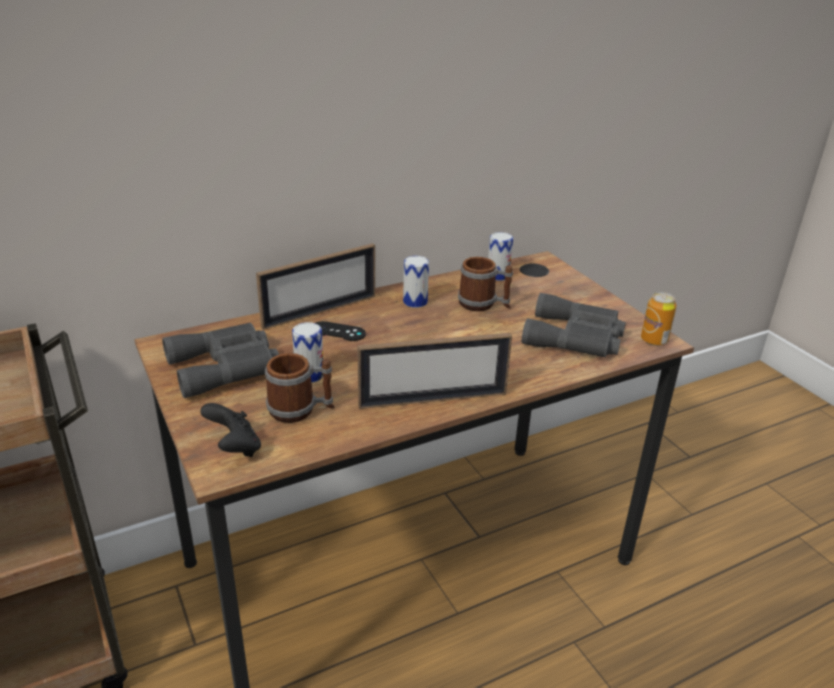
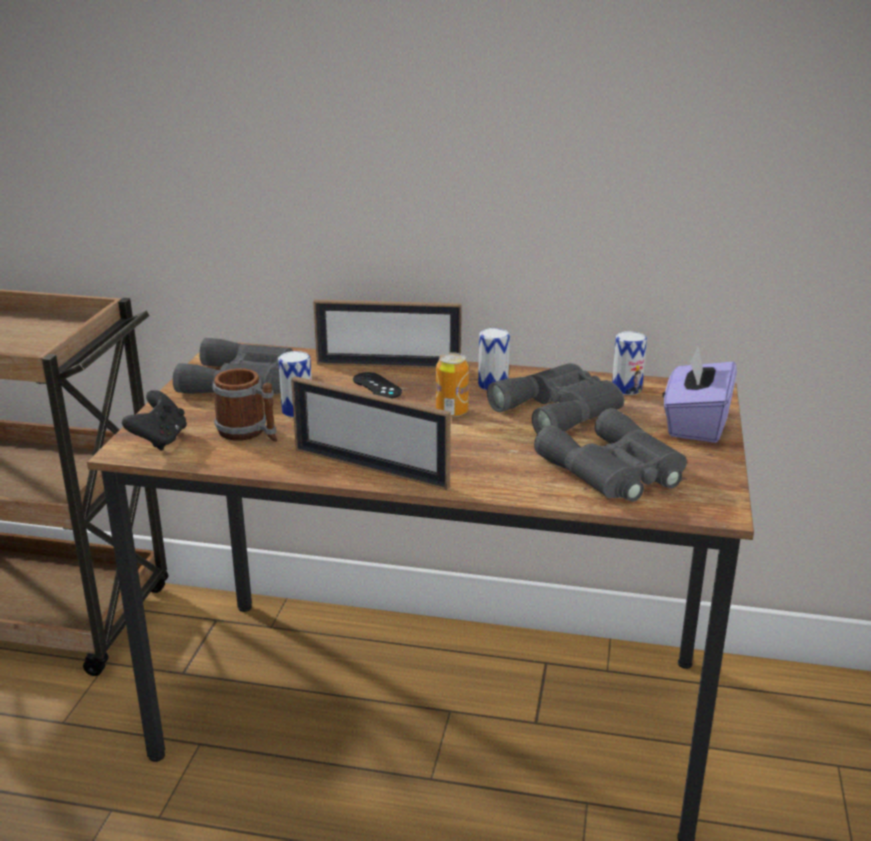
camera: 40 degrees right, 5 degrees down
mug [458,257,513,311] -> grey binoculars [487,363,624,434]
can [641,292,676,346] -> can moved to [436,352,469,417]
none -> purple tissue box [664,346,737,443]

